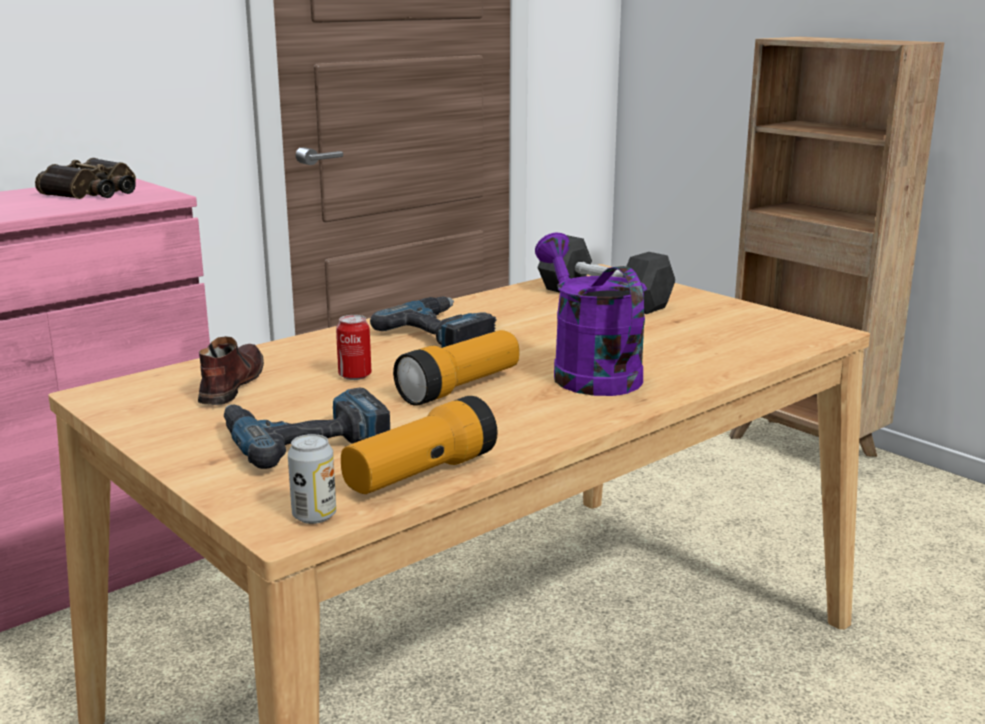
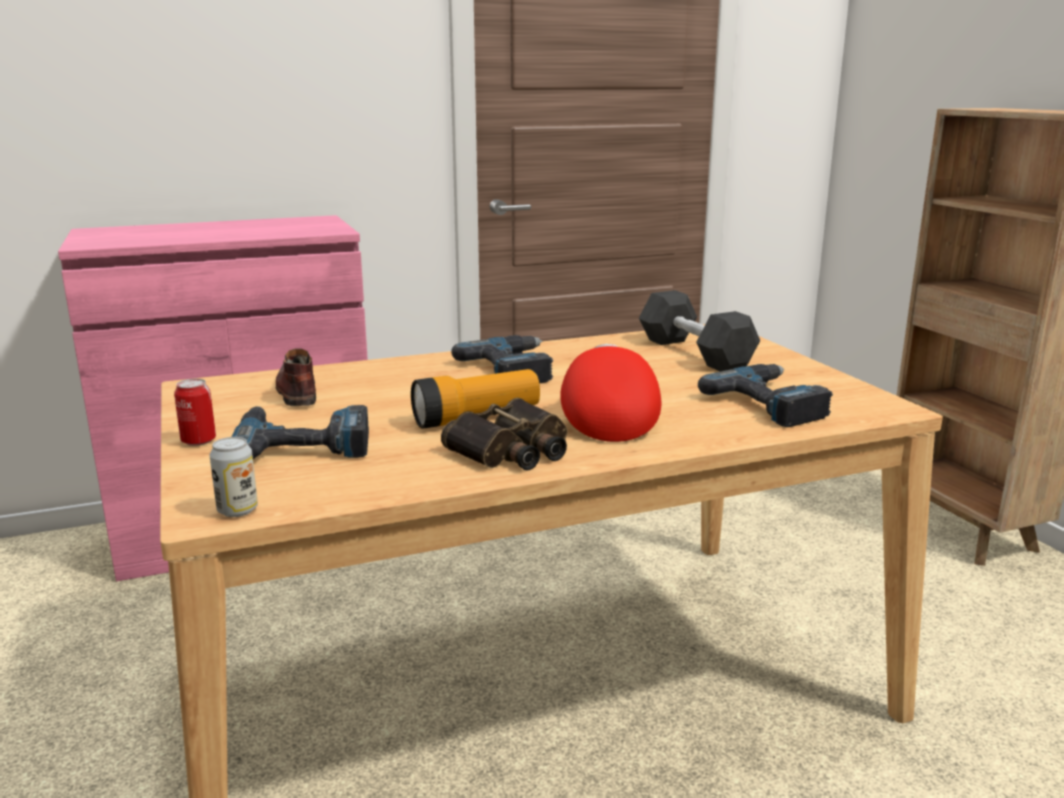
camera: 20 degrees right, 0 degrees up
binoculars [35,158,136,199] -> binoculars moved to [441,398,567,471]
brown shoe [198,336,264,405] -> brown shoe turned 45 degrees counterclockwise [276,349,316,406]
can [336,315,371,380] -> can moved to [174,379,216,446]
flashlight [341,396,498,494] -> none
purple watering can [535,232,647,396] -> red cap [560,344,661,442]
none -> power drill [698,364,833,427]

